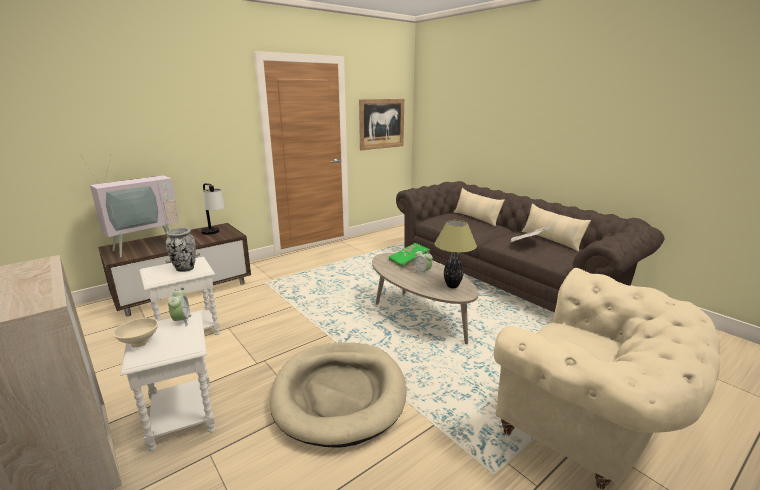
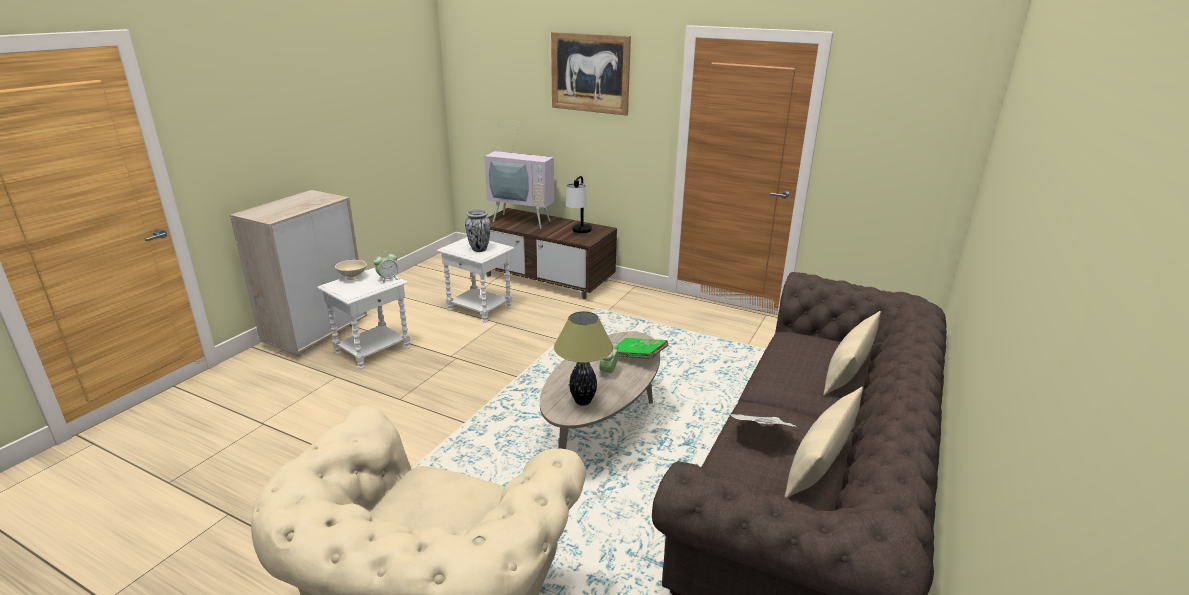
camera: 65 degrees right, 5 degrees up
beige dog bed [270,342,406,448] -> none
picture [359,99,404,150] -> picture moved to [551,32,631,116]

